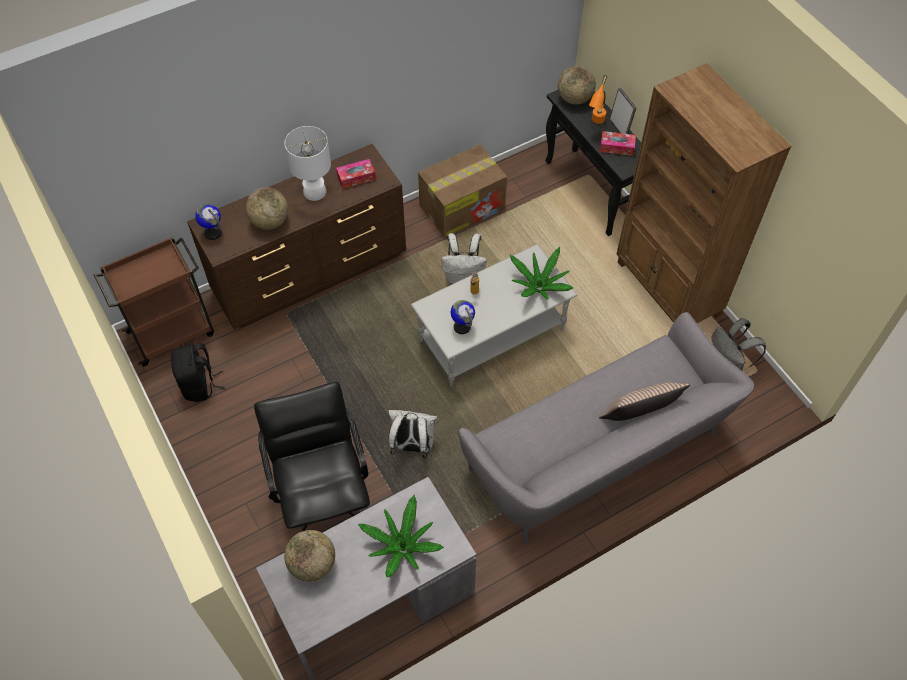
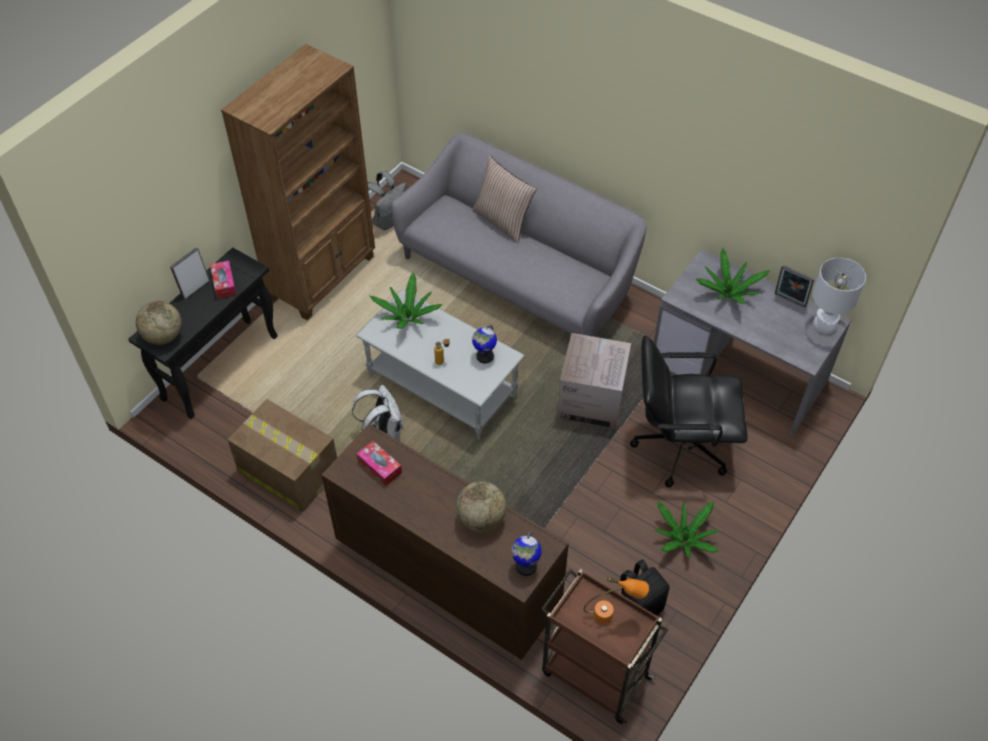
camera: 115 degrees left, 5 degrees down
black office chair [254,382,370,531] -> black office chair turned 45 degrees clockwise [630,336,747,488]
white table lamp [284,126,331,201] -> white table lamp moved to [812,258,866,334]
globe [284,530,335,582] -> none
white backpack [388,410,438,458] -> cardboard box [557,333,631,430]
orange table lamp [589,75,607,124] -> orange table lamp moved to [583,576,649,624]
none -> potted plant [654,501,719,559]
none -> picture frame [775,265,814,308]

